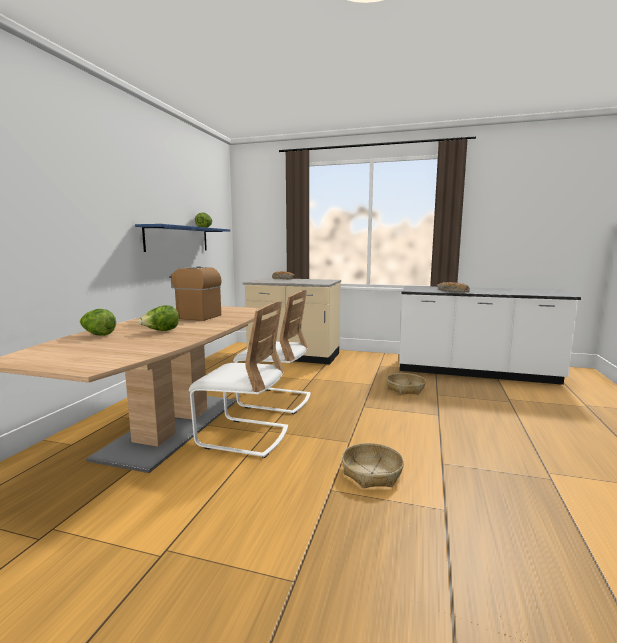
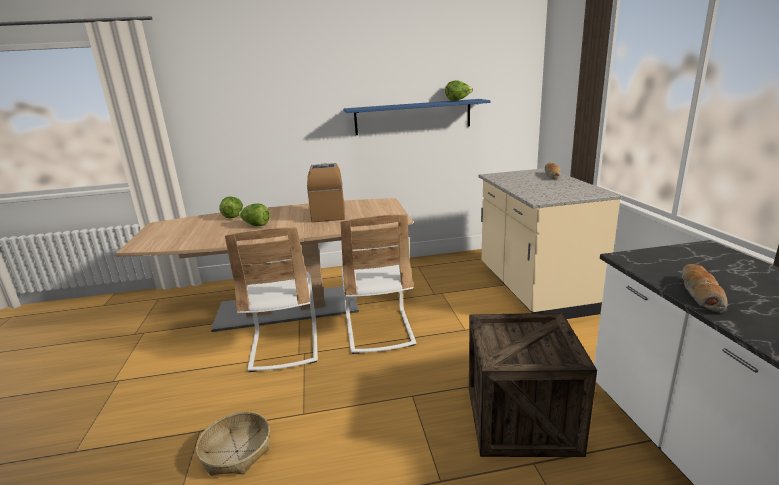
camera: 65 degrees right, 10 degrees up
basket [387,373,426,395] -> crate [469,313,597,457]

